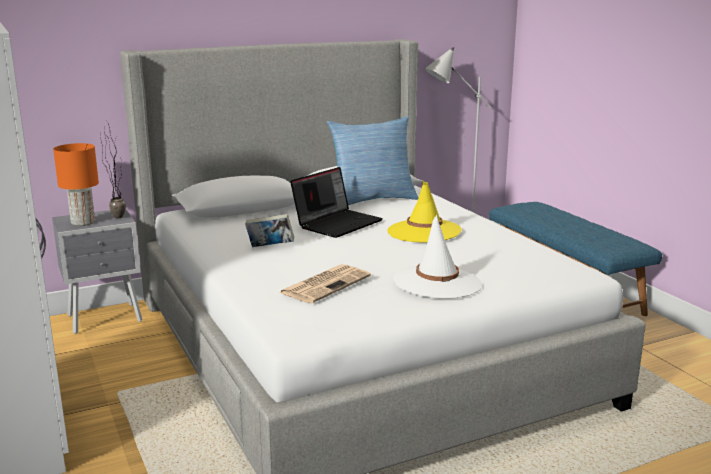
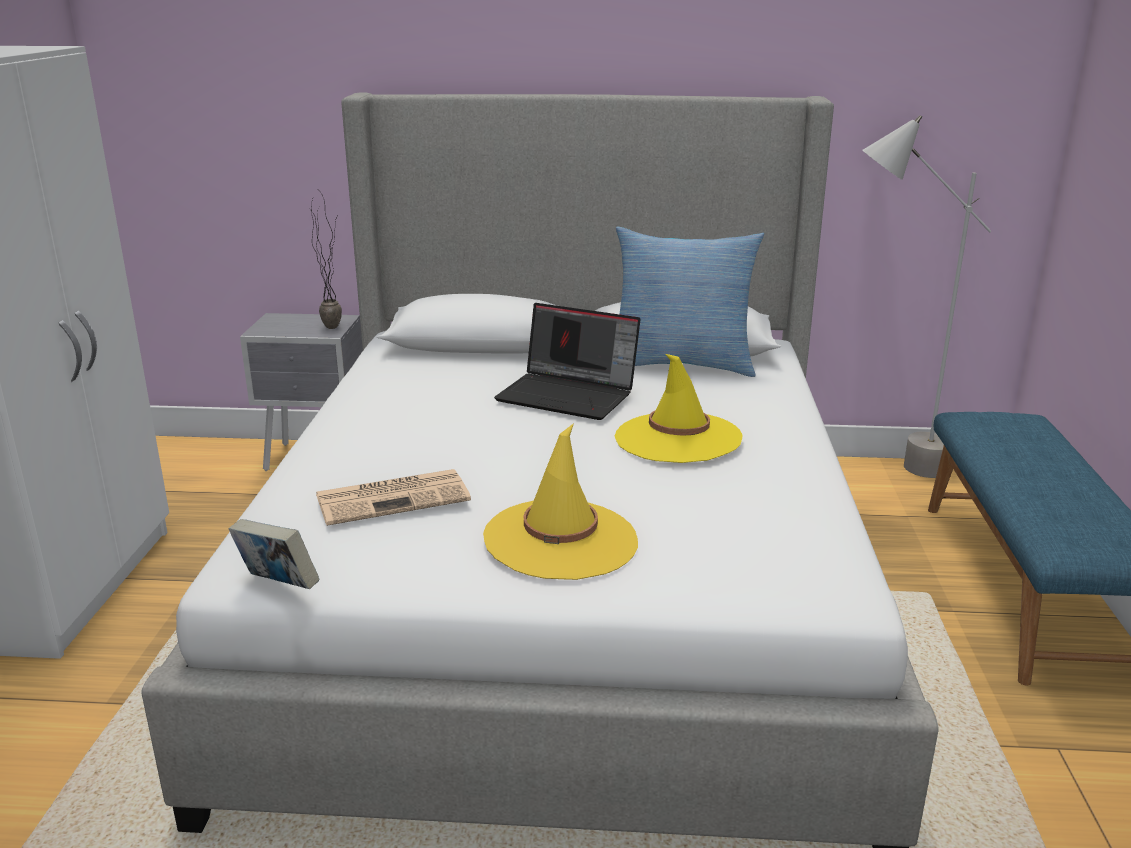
camera: 30 degrees right, 5 degrees up
orange table lamp [53,143,99,226] -> none
book [245,214,294,247] -> book moved to [228,519,319,589]
laptop [290,167,383,238] -> laptop turned 45 degrees clockwise [494,303,640,420]
white hat [393,214,482,299] -> yellow hat [483,423,638,580]

